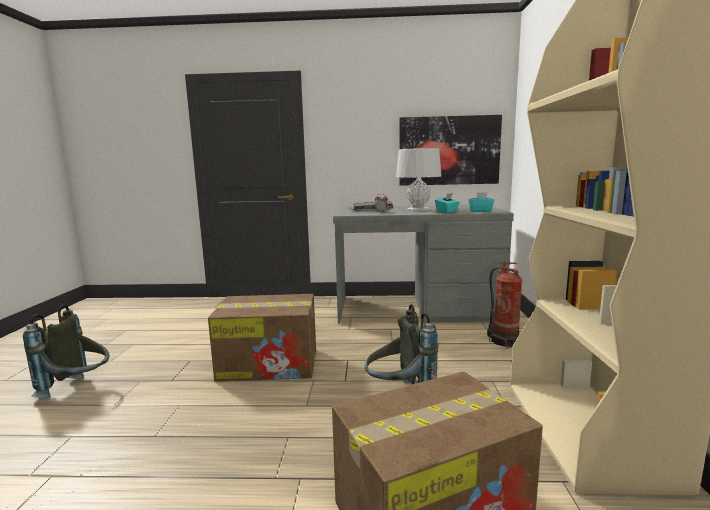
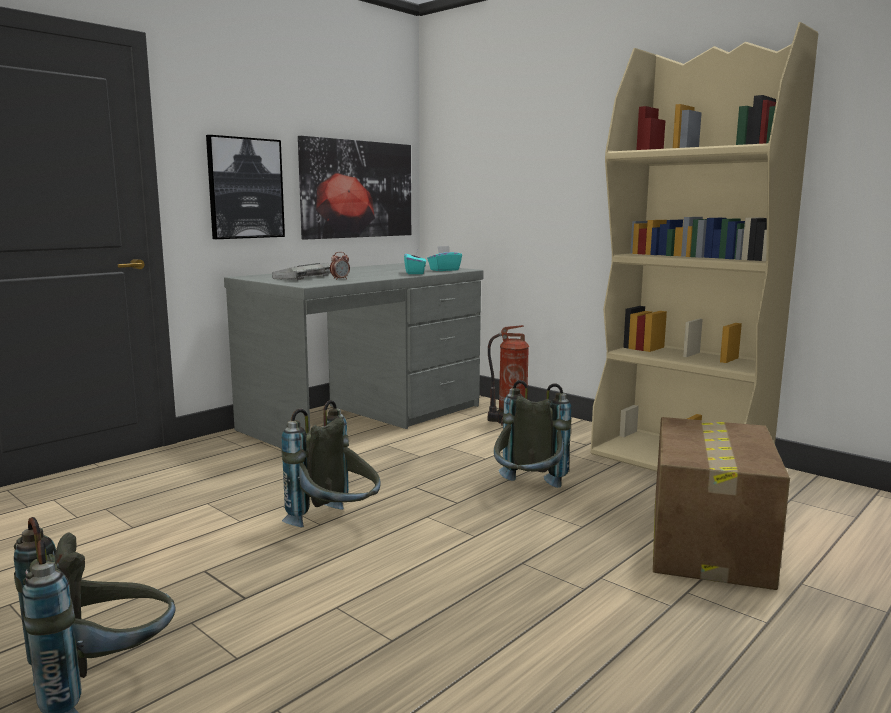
camera: 50 degrees left, 0 degrees up
cardboard box [208,294,316,382] -> grey backpack [281,400,381,527]
grey table lamp [396,148,441,211] -> none
none -> picture [206,135,285,239]

